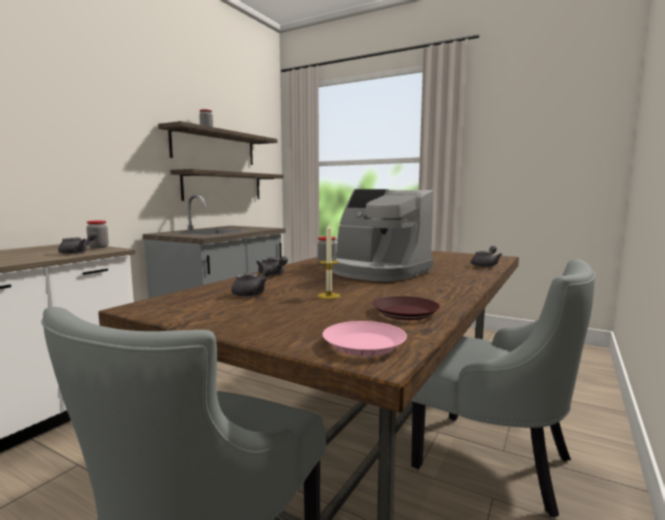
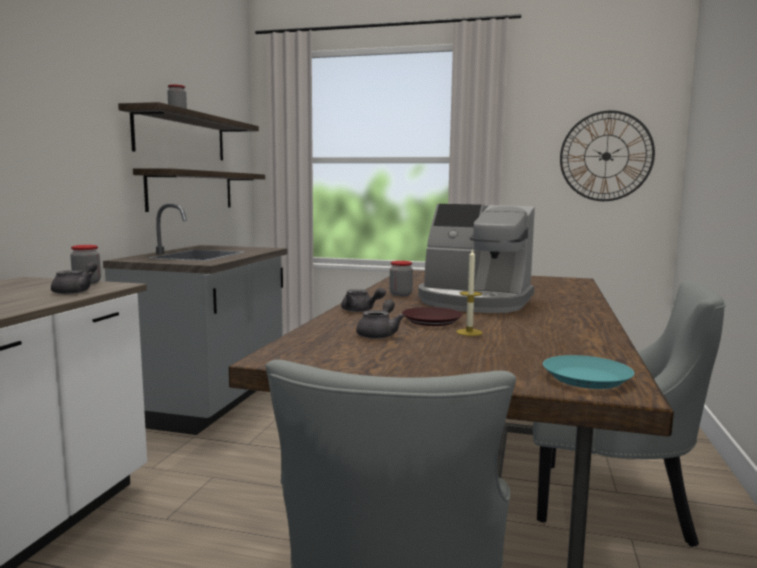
camera: 15 degrees left, 0 degrees up
pink plate [323,321,407,356] -> turquoise plate [543,355,634,389]
brown plate [373,296,440,320] -> brown plate moved to [402,307,463,326]
grey teapot [471,246,502,267] -> none
none -> wall clock [560,110,655,201]

